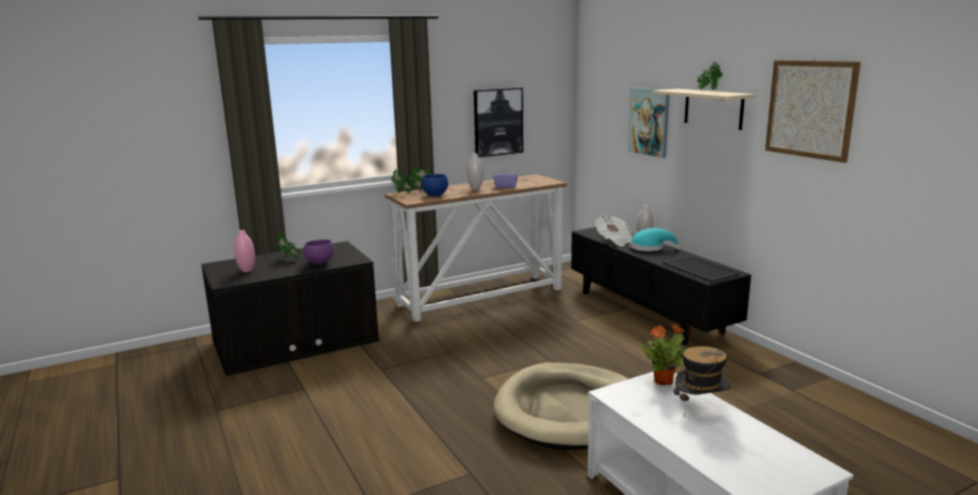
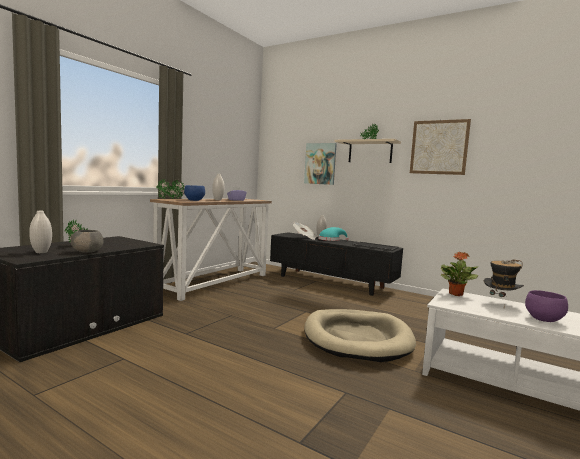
camera: 30 degrees left, 10 degrees down
pink vase [234,230,255,273] -> white vase [29,211,52,253]
purple bowl [303,239,334,265] -> purple bowl moved to [525,290,568,322]
picture [474,88,523,157] -> none
none -> grey bowl [70,230,104,253]

